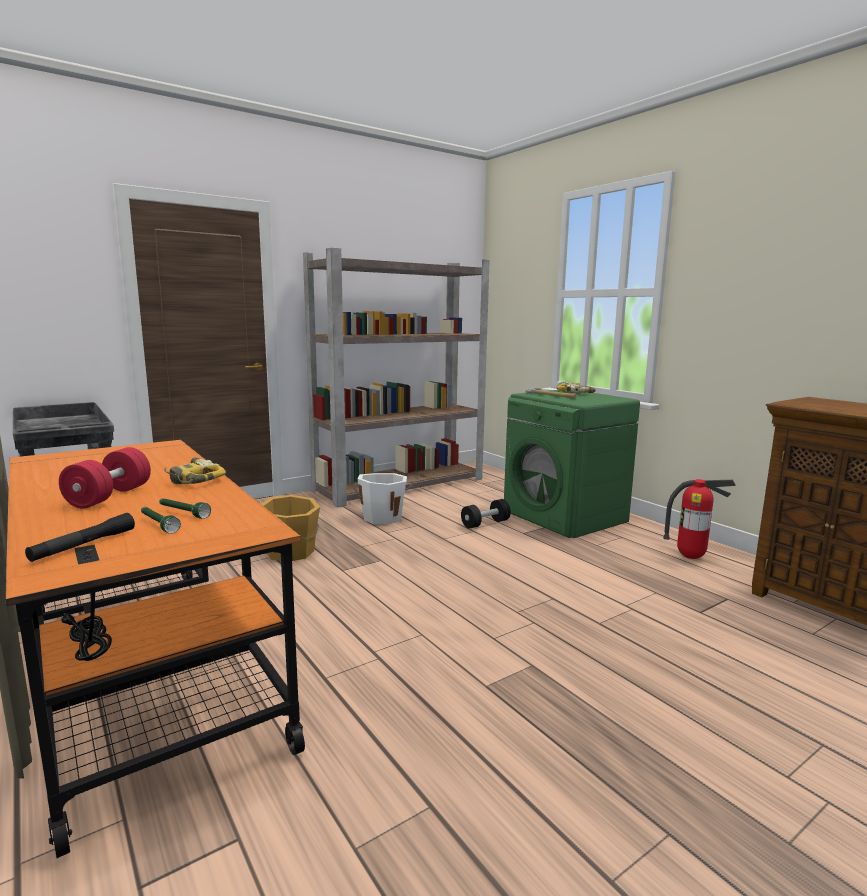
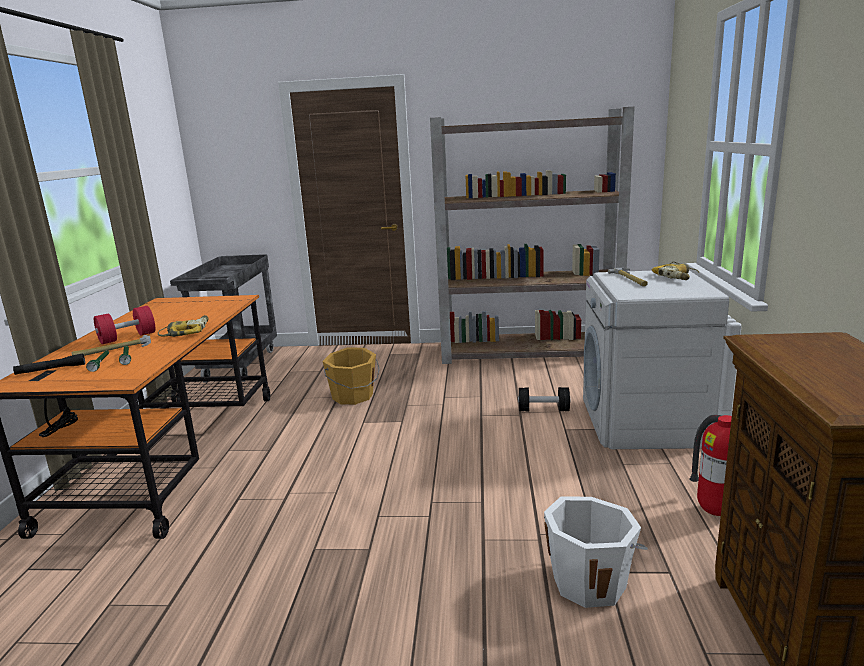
camera: 40 degrees right, 5 degrees up
white bucket [353,473,413,524] -> white bucket moved to [544,496,648,608]
green washing machine [504,390,640,538] -> white washing machine [583,270,729,449]
none -> hammer [71,335,151,356]

